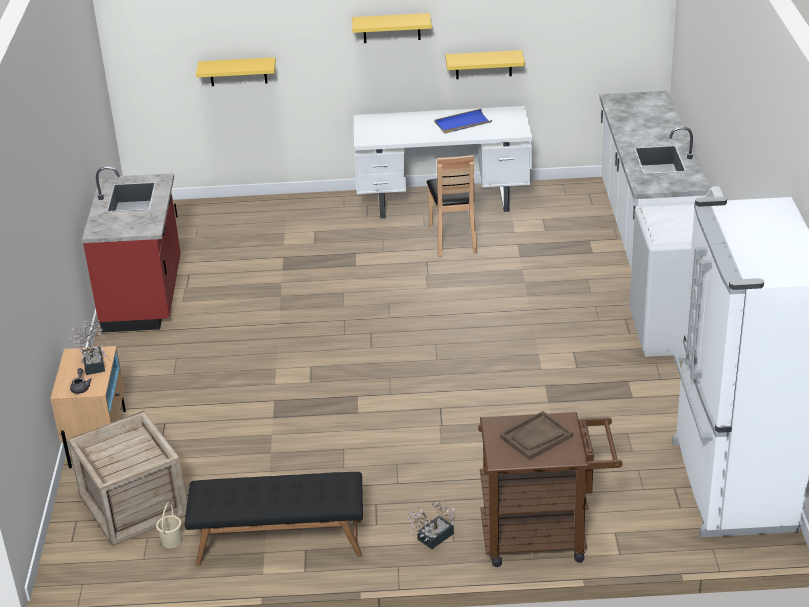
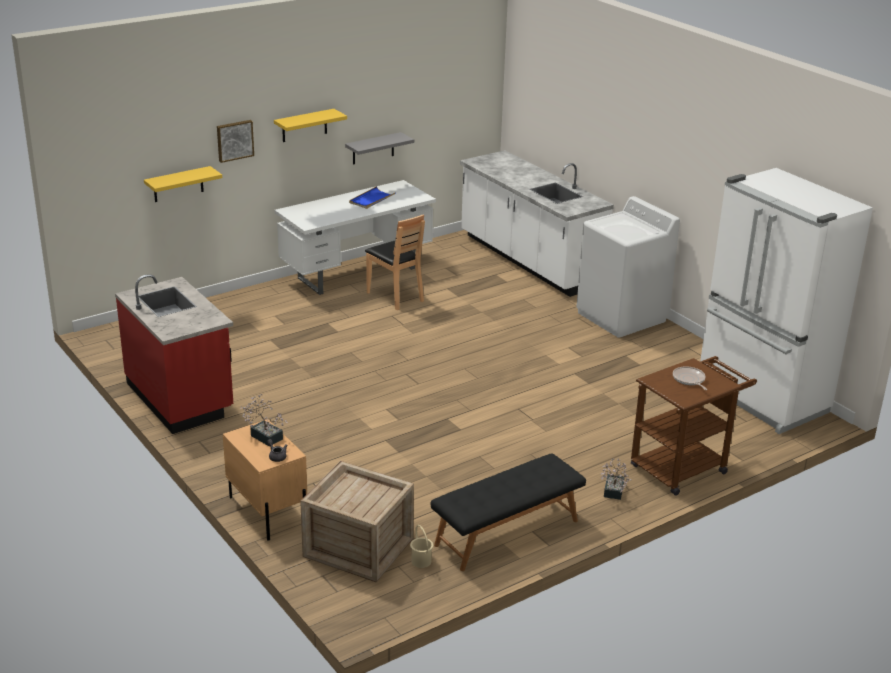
camera: 35 degrees left, 5 degrees down
yellow shelf [445,50,525,79] -> grey shelf [345,132,414,165]
brown tray [500,411,573,460] -> frying pan [673,366,707,390]
none -> picture [217,120,254,163]

